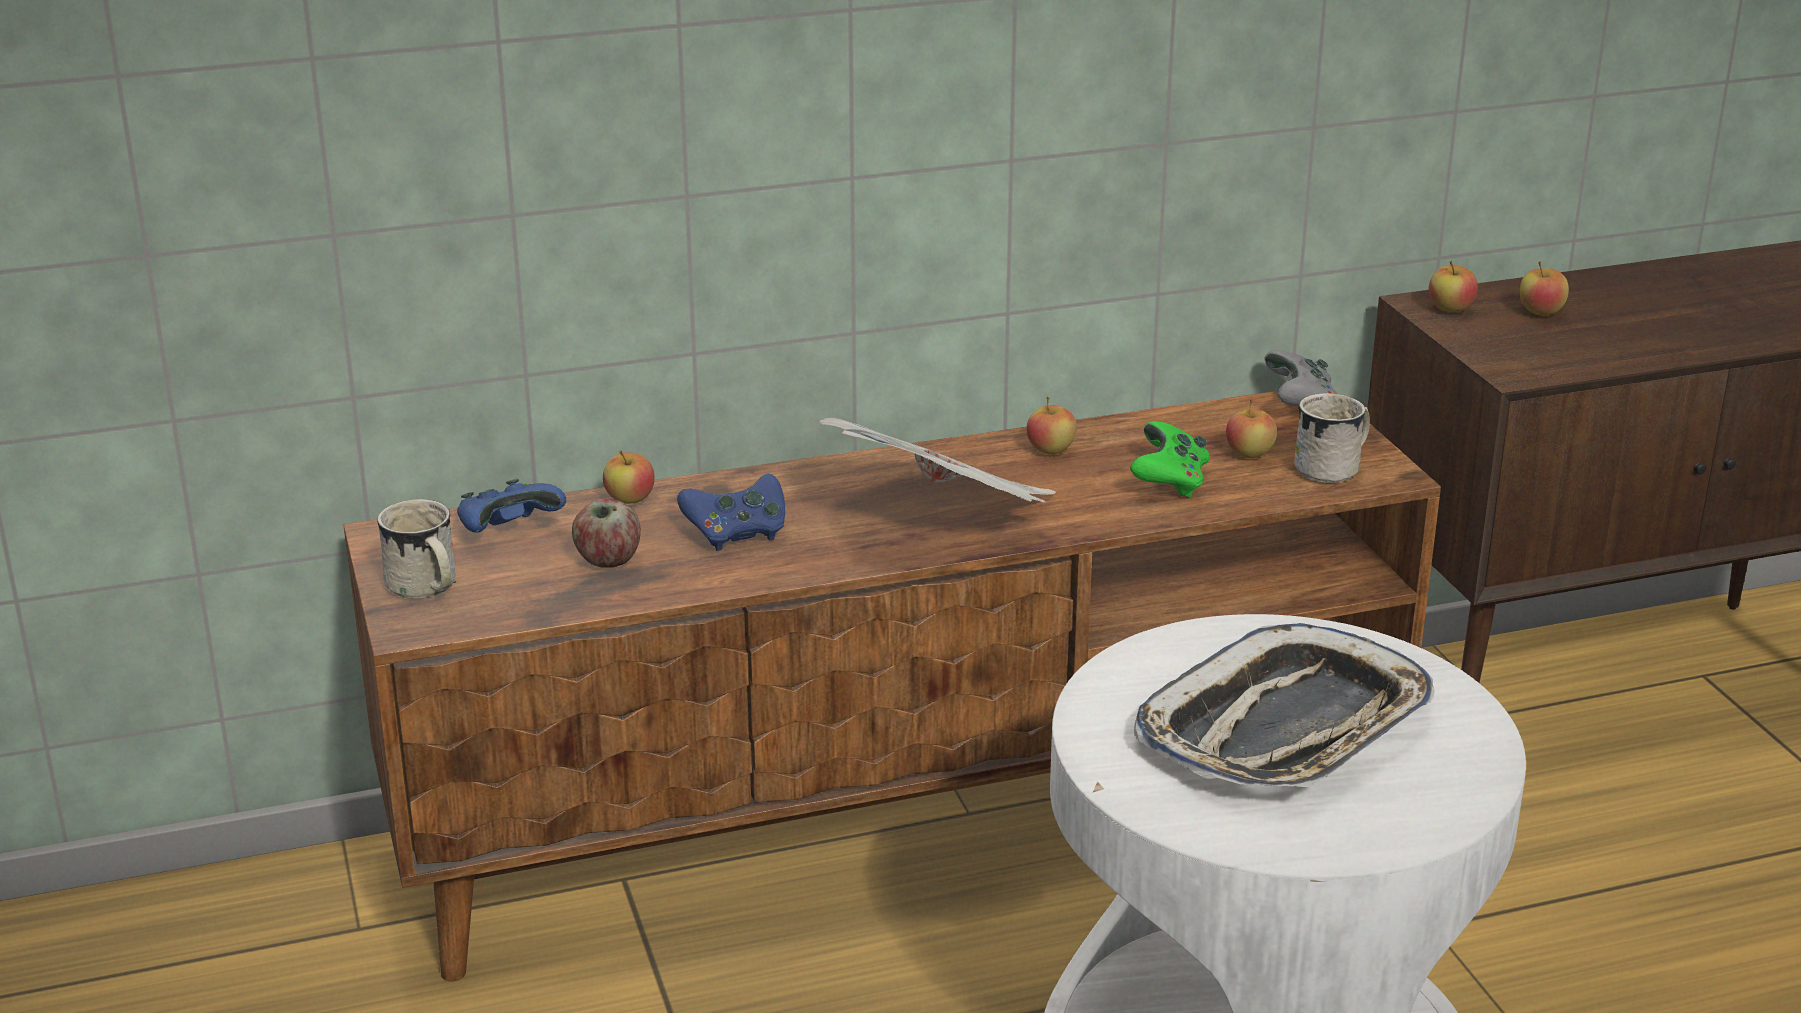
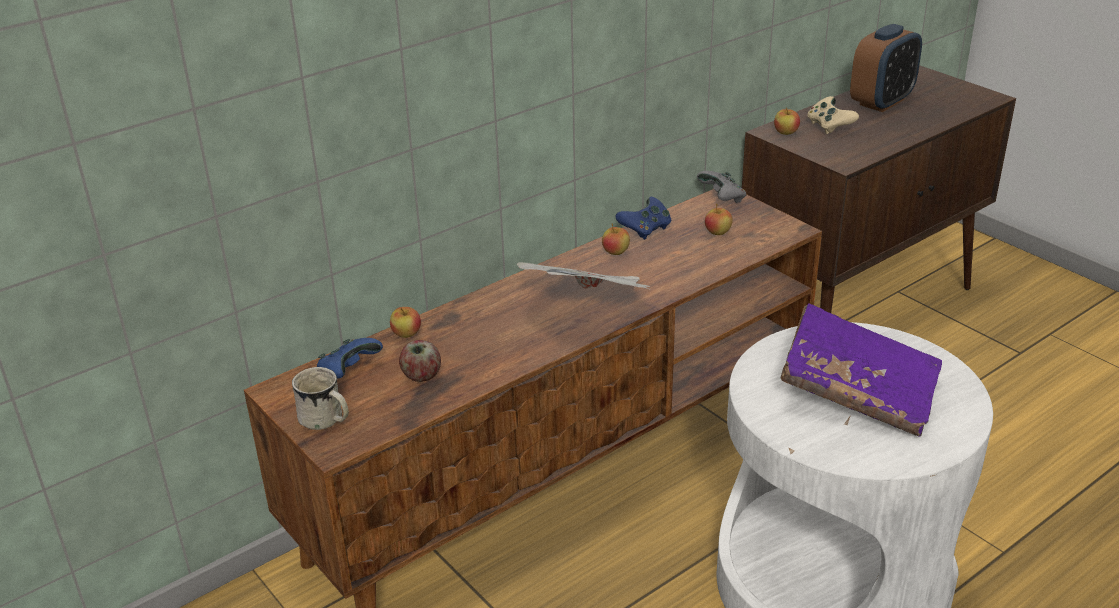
camera: 20 degrees left, 5 degrees up
blue game controller [677,474,785,551] -> blue game controller moved to [615,197,671,240]
green game controller [1130,421,1209,498] -> none
tray [1134,623,1435,787] -> purple book [781,303,942,437]
white mug [1294,393,1370,483] -> none
apple [1520,261,1569,316] -> beige game controller [807,96,859,134]
none -> alarm clock [850,24,922,112]

